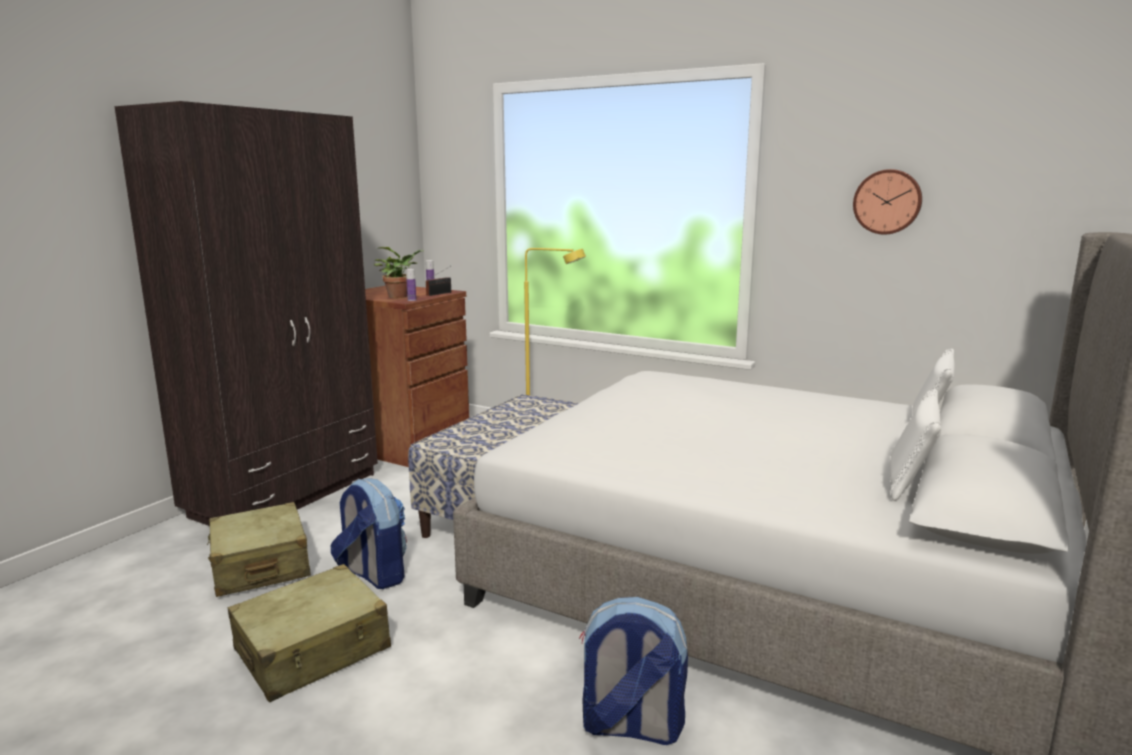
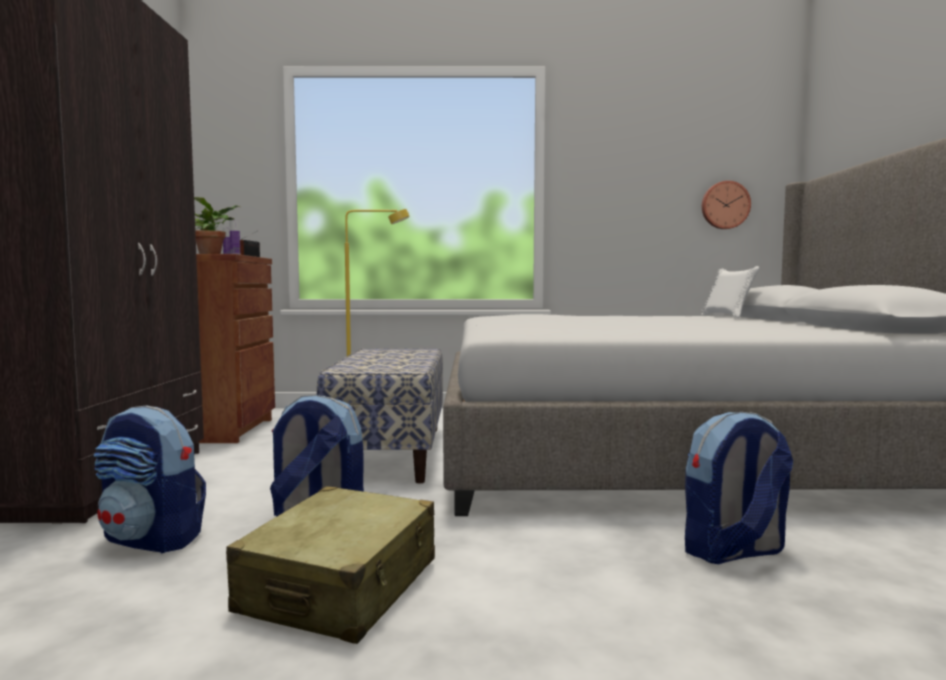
camera: 30 degrees left, 10 degrees down
beige suitcase [207,502,311,597] -> backpack [93,405,206,554]
wall clock [853,169,922,235] -> wall clock moved to [702,181,751,229]
white pillow [889,389,941,501] -> none

